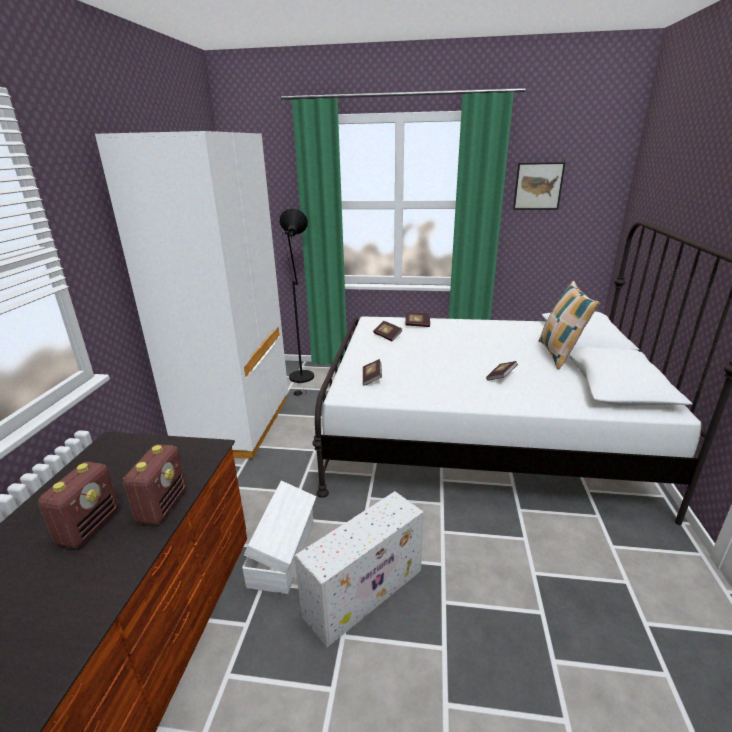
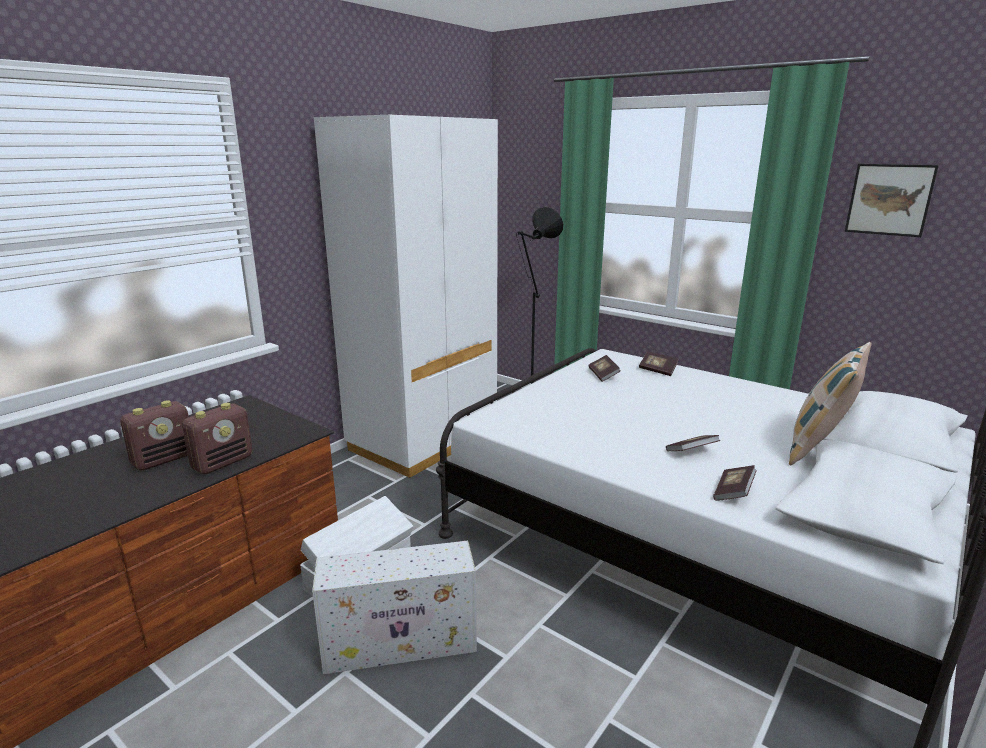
camera: 30 degrees right, 5 degrees down
book [363,359,382,386] -> book moved to [713,465,757,501]

